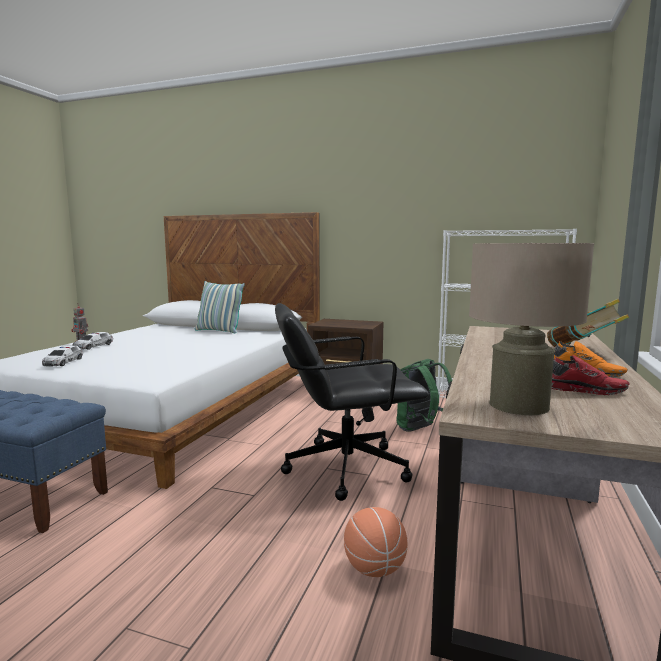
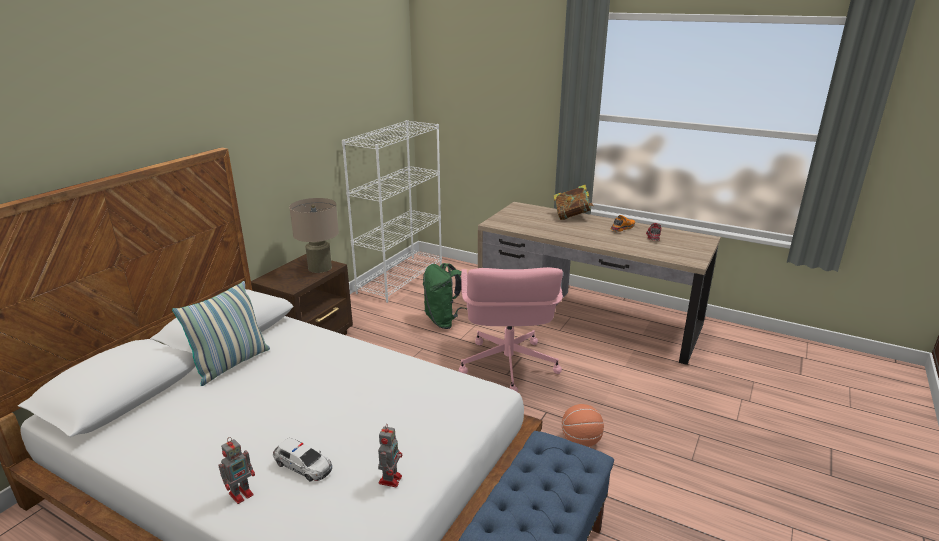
camera: 80 degrees left, 15 degrees up
toy car [42,345,83,366] -> toy robot [378,423,402,487]
black office chair [275,303,429,501] -> pink office chair [459,267,563,392]
basketball [344,507,407,577] -> basketball moved to [562,404,604,447]
beige table lamp [469,243,594,415] -> beige table lamp moved to [289,198,339,273]

